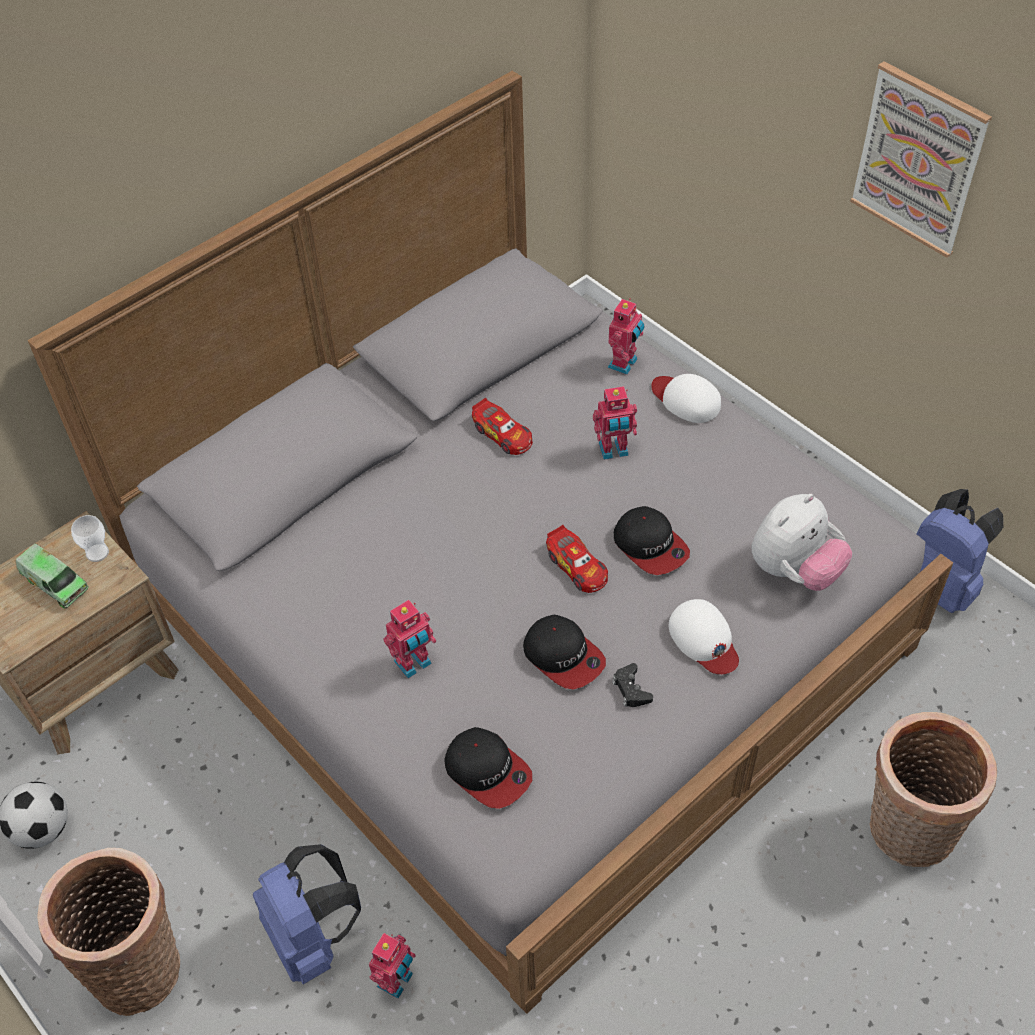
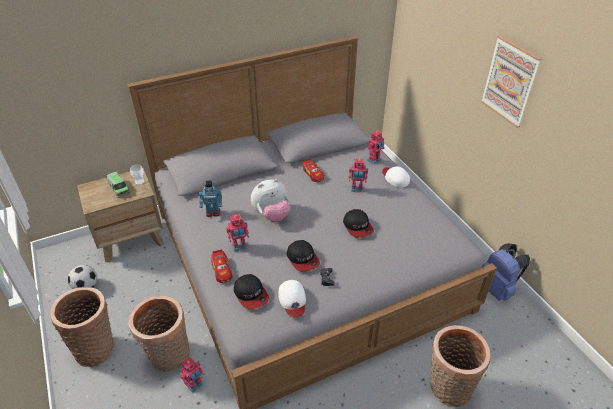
camera: 15 degrees right, 10 degrees down
blue backpack [253,844,361,984] -> basket [128,295,190,372]
toy car [546,525,608,593] -> toy car moved to [211,249,233,283]
white cap [669,599,739,674] -> white cap moved to [279,280,306,317]
plush toy [752,494,852,591] -> plush toy moved to [251,179,290,222]
none -> toy robot [199,181,222,217]

